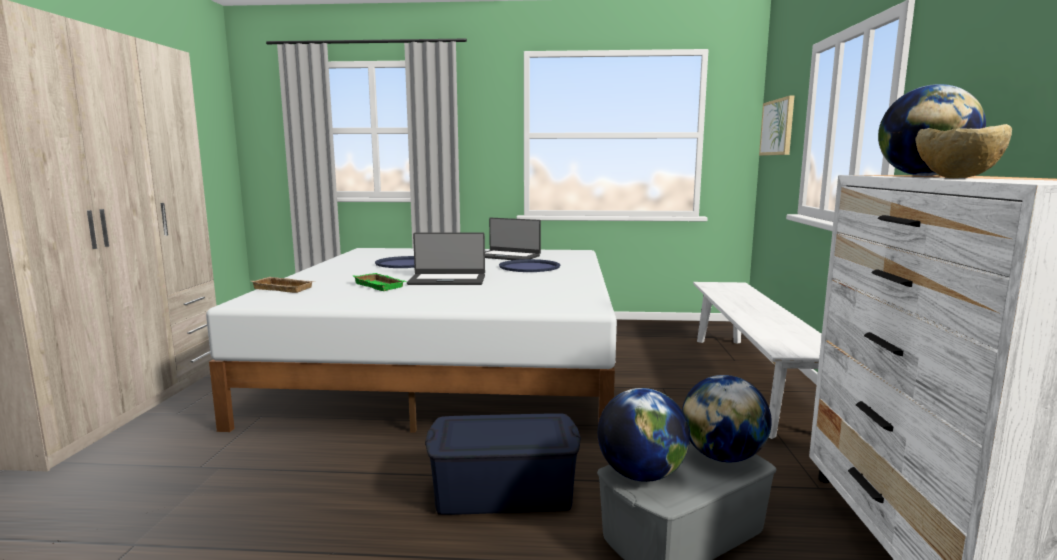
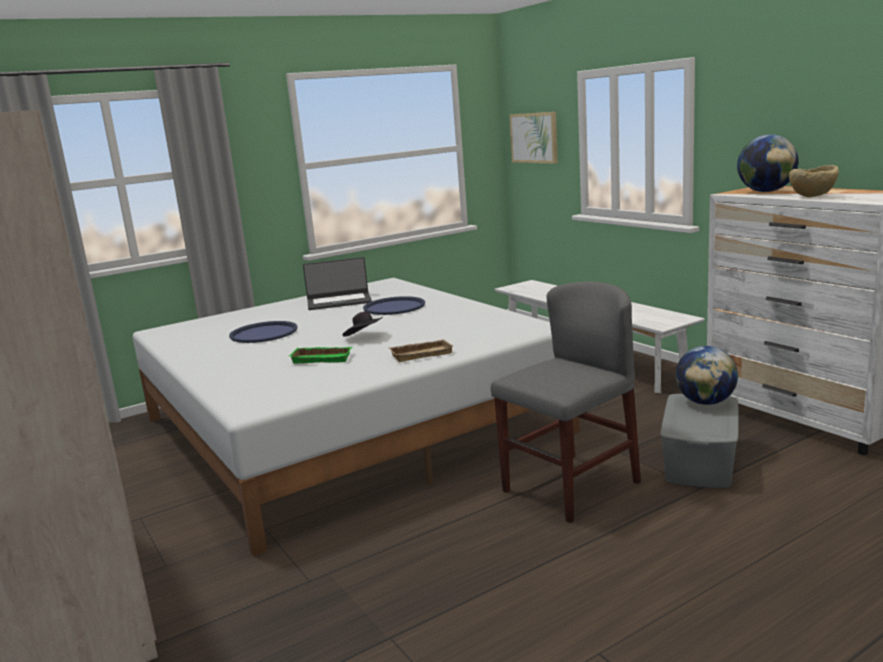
camera: 35 degrees left, 5 degrees up
beige tray [251,277,316,293] -> beige tray moved to [388,339,453,362]
laptop [407,233,485,285] -> black hat [343,311,383,337]
blue storage box [425,413,581,515] -> grey chair [491,282,641,523]
globe [598,388,690,482] -> none

